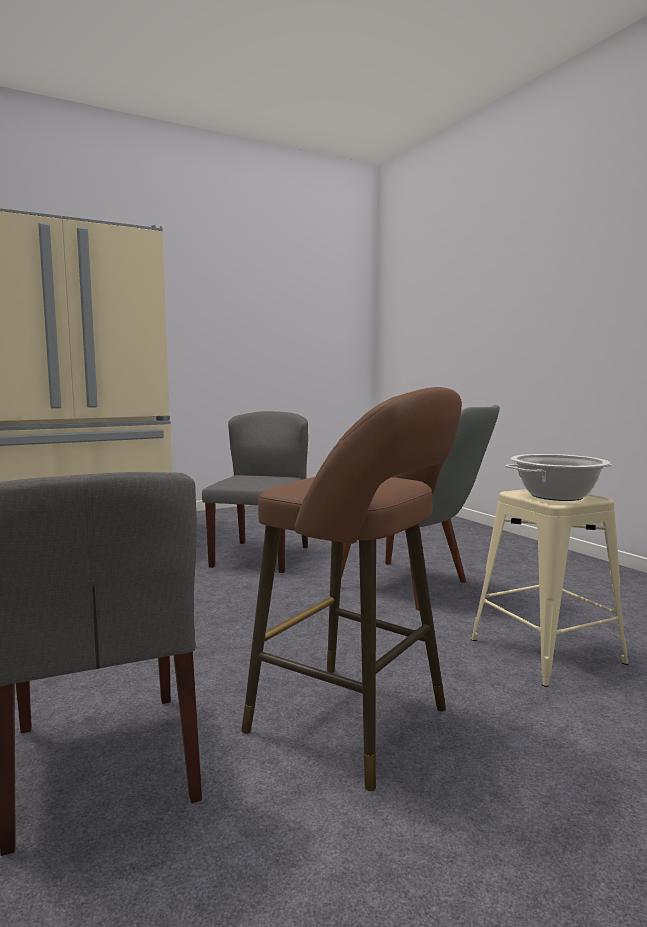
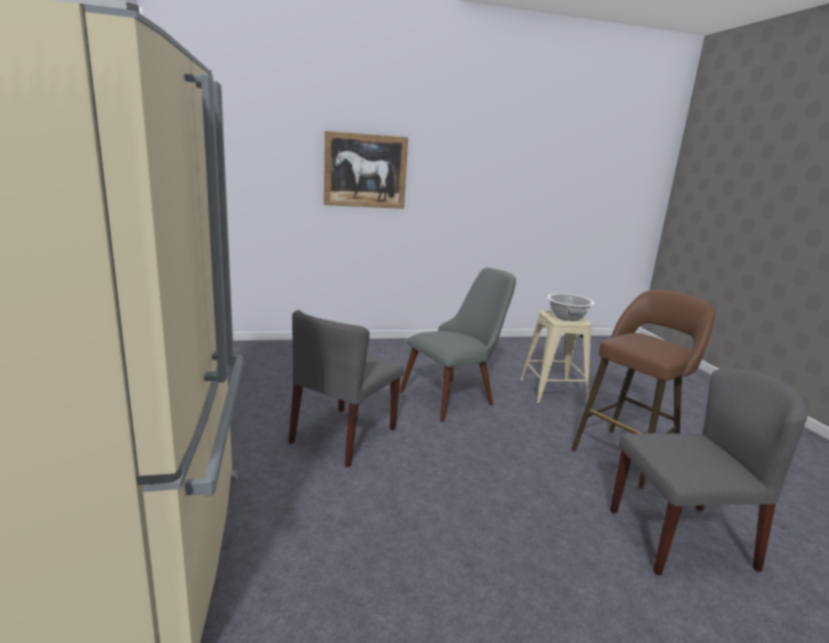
camera: 75 degrees left, 10 degrees up
grey chair [202,411,308,573] -> grey chair turned 90 degrees counterclockwise [288,310,404,467]
none -> picture [324,131,408,209]

